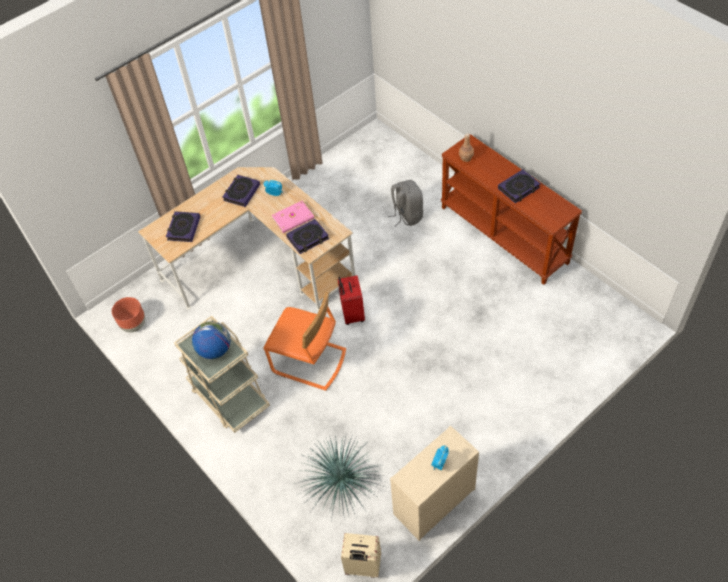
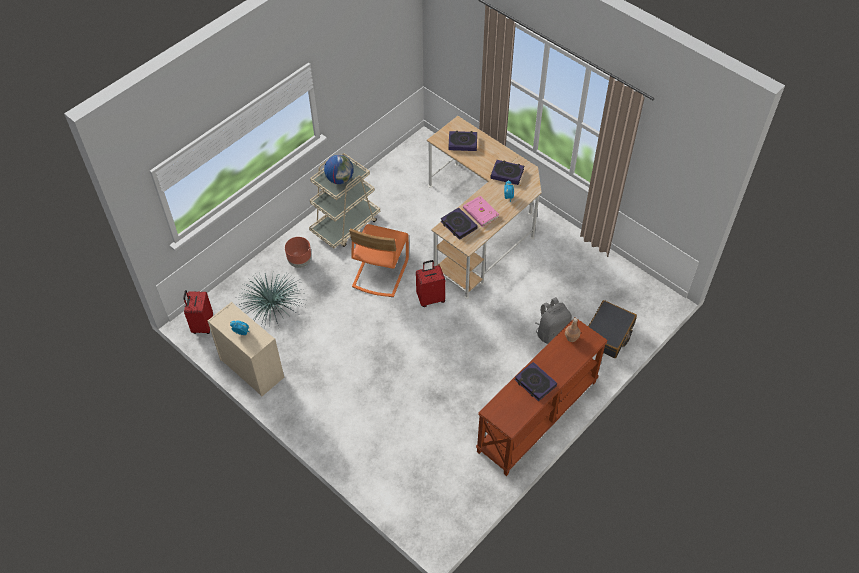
camera: 80 degrees right, 0 degrees up
brown planter [112,297,145,332] -> brown planter moved to [285,237,311,268]
beige suitcase [341,533,381,578] -> red suitcase [183,290,213,334]
none -> black suitcase [588,300,637,358]

